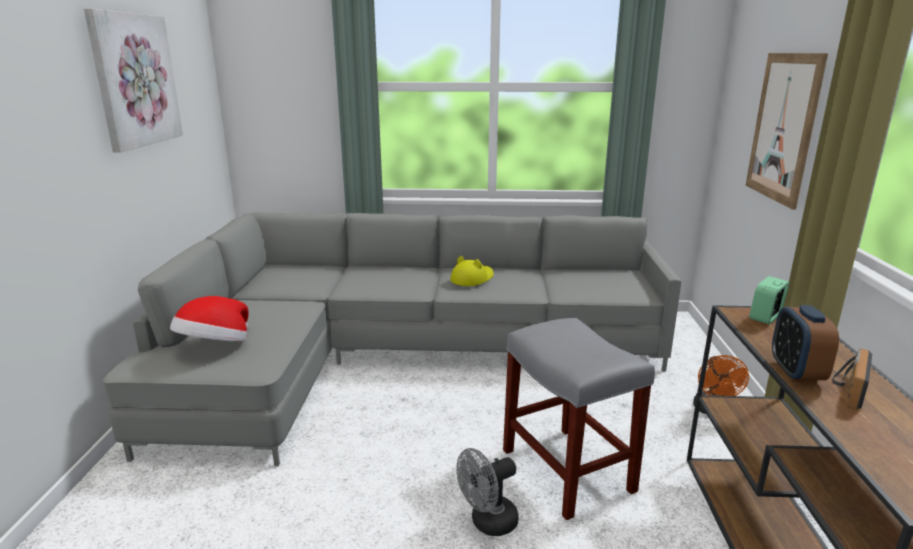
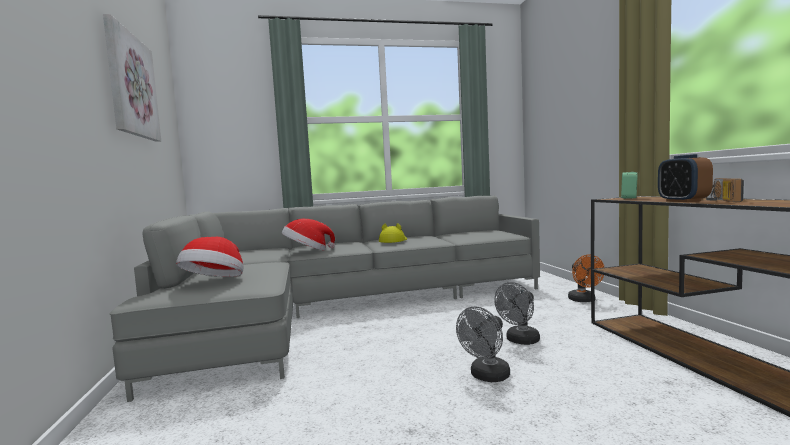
camera: 15 degrees left, 15 degrees down
grey stool [503,318,655,520] -> grey fan [494,282,540,345]
picture [746,53,828,210] -> none
none -> hat [282,219,335,250]

